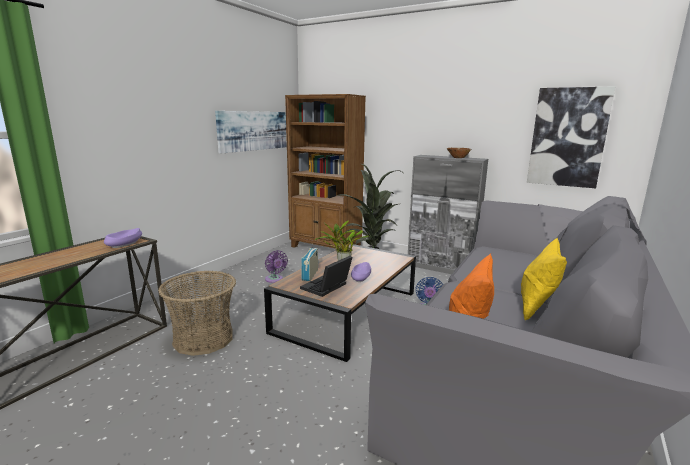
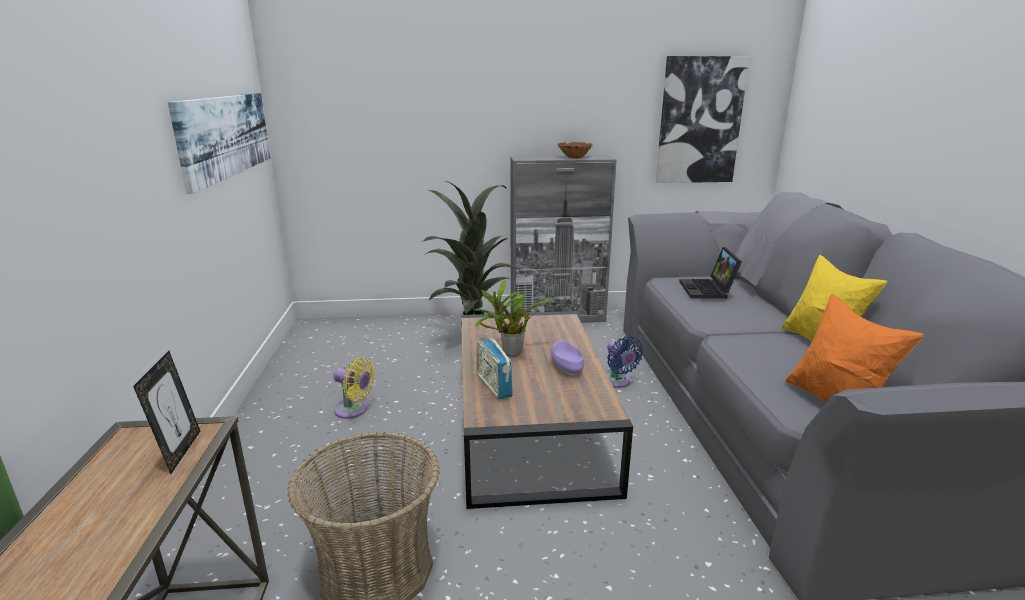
camera: 35 degrees left, 5 degrees up
purple bowl [104,228,142,248] -> picture frame [133,351,200,474]
purple fan [265,250,288,283] -> yellow fan [333,358,375,419]
brown bookcase [285,94,366,249] -> none
laptop [300,256,352,297] -> laptop moved to [679,247,742,299]

